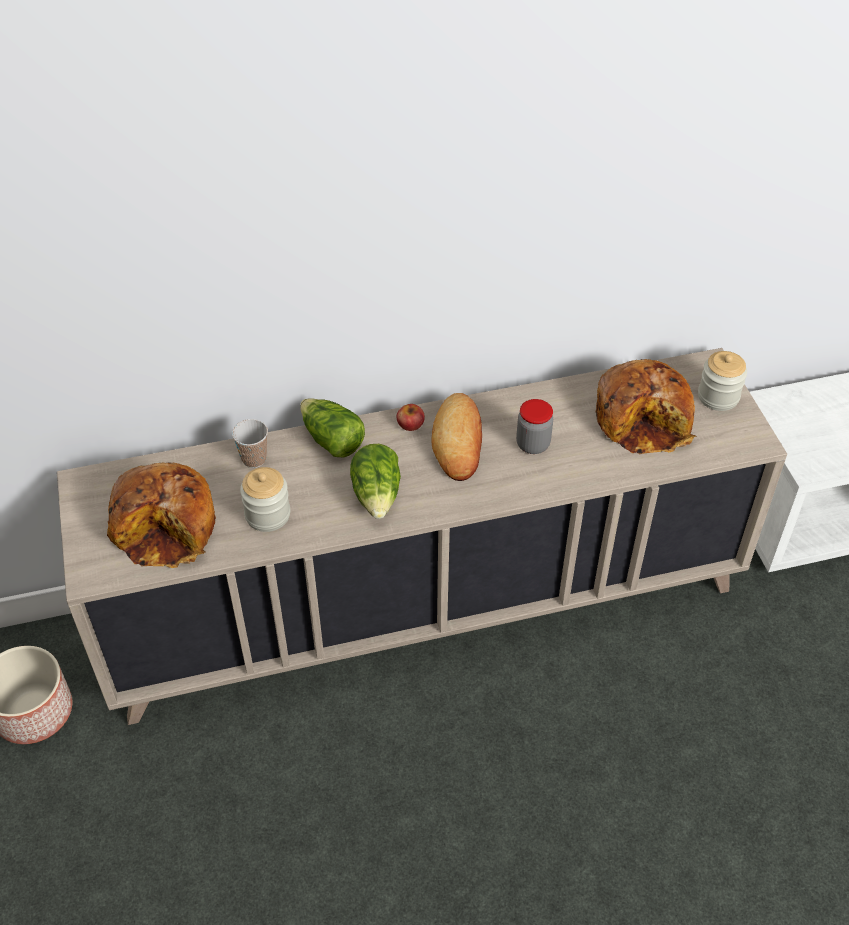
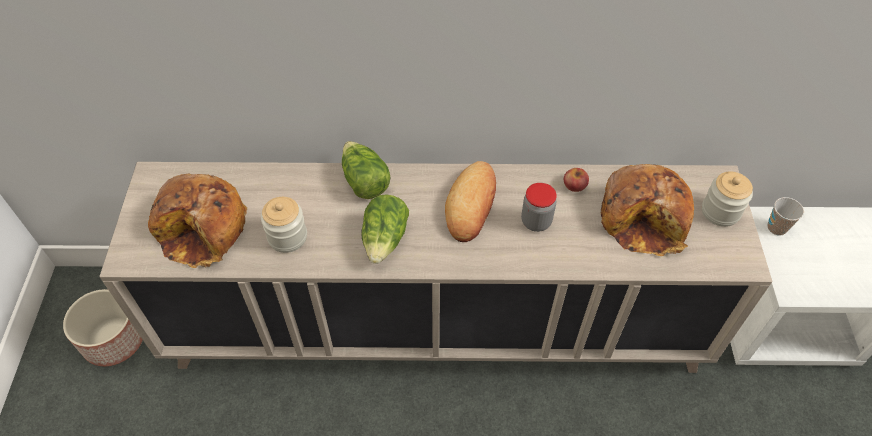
camera: 15 degrees right, 5 degrees up
cup [232,419,268,468] -> cup moved to [767,197,804,236]
apple [397,404,425,431] -> apple moved to [564,168,589,192]

